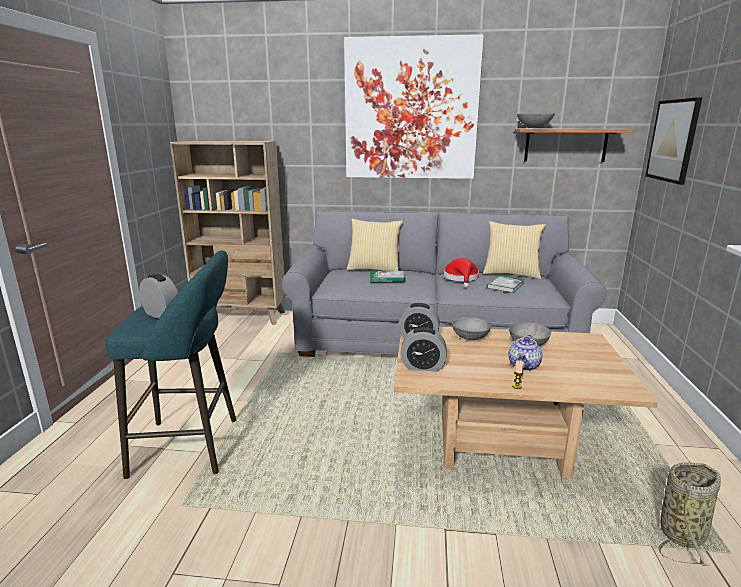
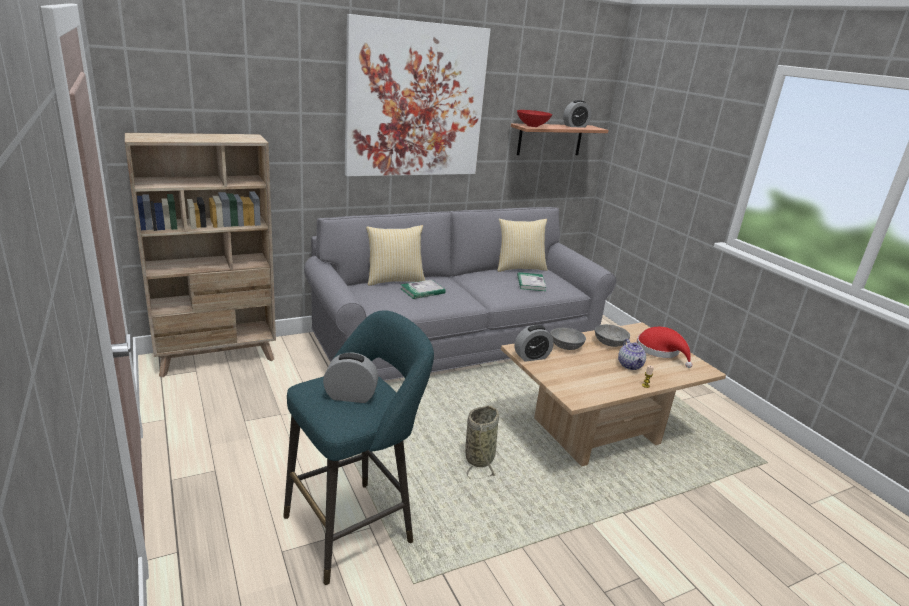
camera: 35 degrees left, 5 degrees up
alarm clock [400,327,447,372] -> alarm clock moved to [563,100,591,128]
red hat [444,258,479,288] -> red hat moved to [636,327,692,368]
grey bowl [517,114,555,128] -> red bowl [517,110,552,127]
picture [645,97,702,185] -> none
basket [658,462,721,566] -> basket moved to [465,405,499,479]

